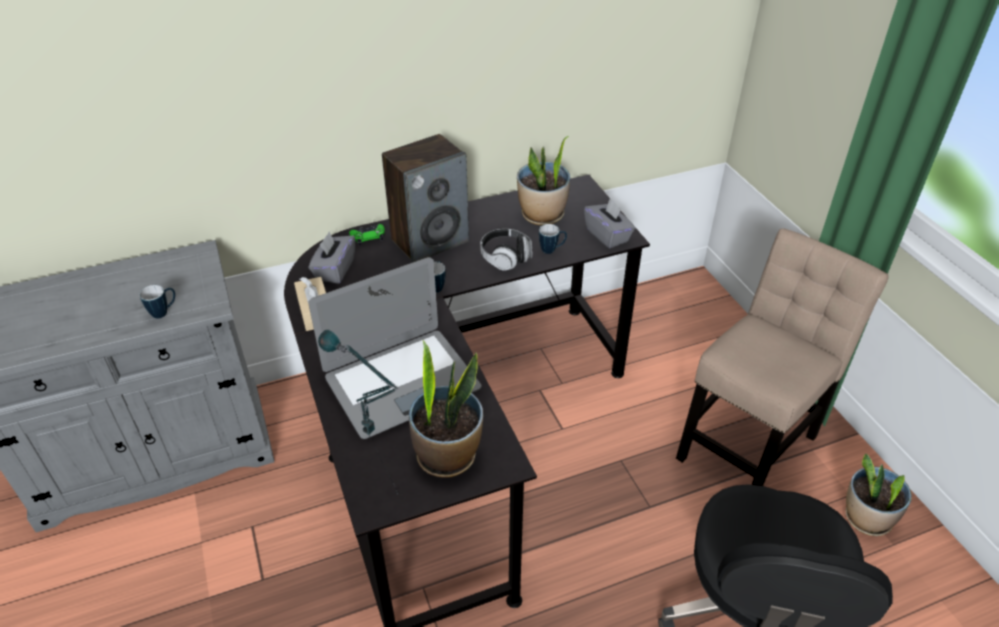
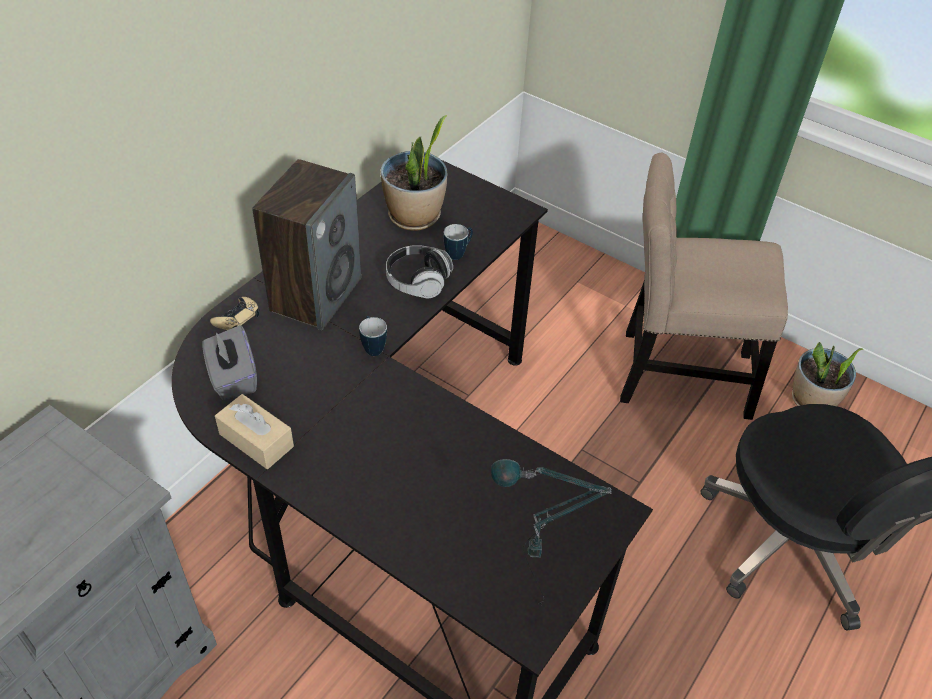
camera: 35 degrees left, 5 degrees up
mug [139,285,175,318] -> none
laptop [308,257,481,439] -> none
green game controller [349,224,385,245] -> beige game controller [210,297,259,330]
potted plant [409,340,483,478] -> none
grey tissue box [584,198,635,248] -> none
beige chair [676,228,889,486] -> beige chair turned 90 degrees counterclockwise [620,153,788,420]

